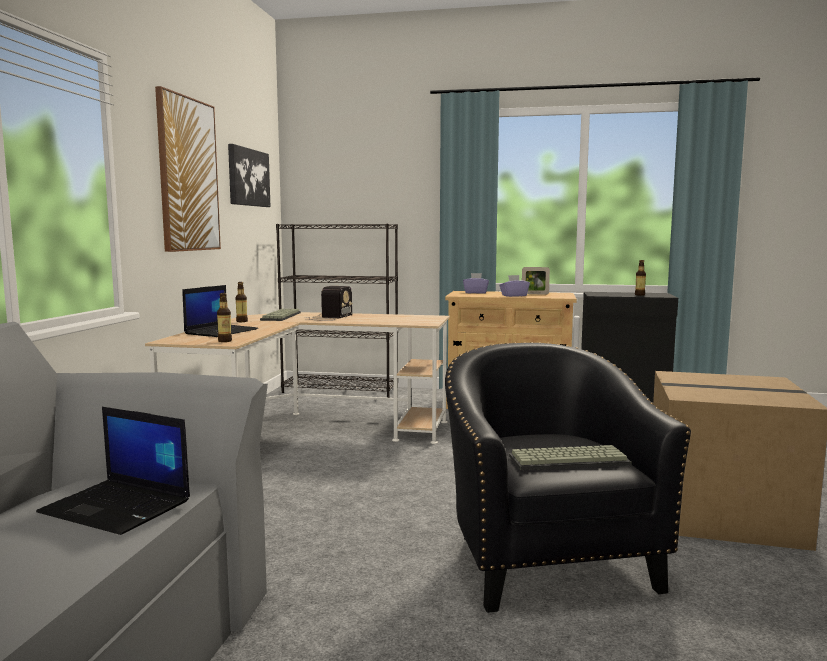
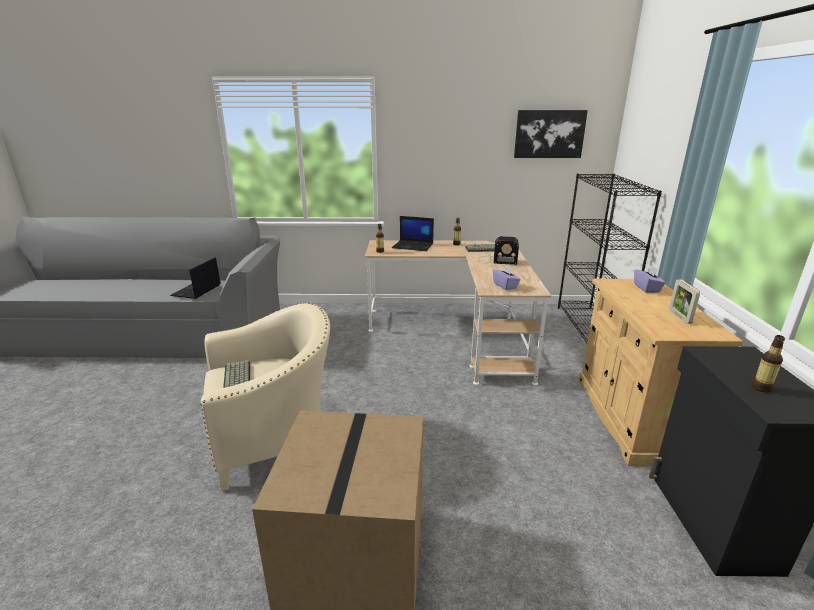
camera: 80 degrees right, 15 degrees up
picture [155,86,221,252] -> none
black armchair [445,342,691,613] -> beige armchair [201,302,330,491]
purple tissue box [500,275,530,297] -> purple tissue box moved to [493,265,521,290]

